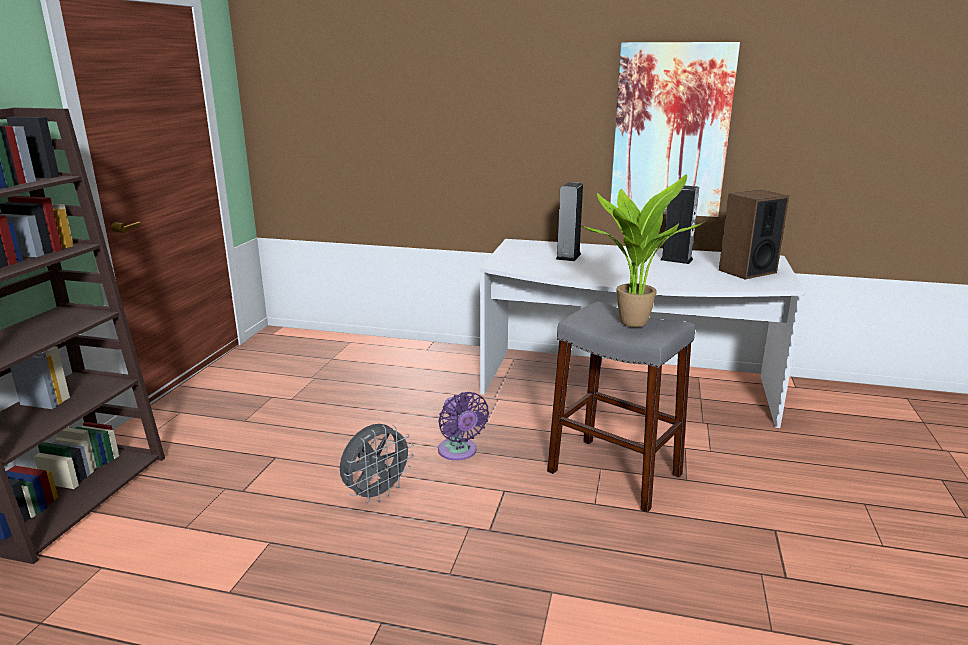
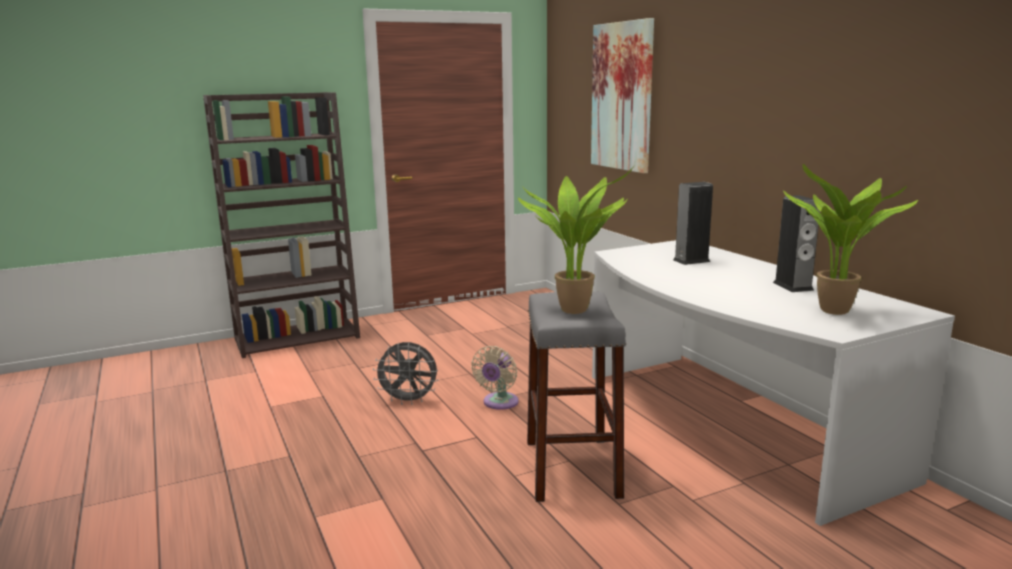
camera: 50 degrees right, 5 degrees down
purple fan [438,392,489,460] -> beige fan [471,346,518,410]
picture [610,42,740,217] -> picture moved to [591,18,654,173]
speaker [719,190,789,279] -> potted plant [783,164,918,315]

